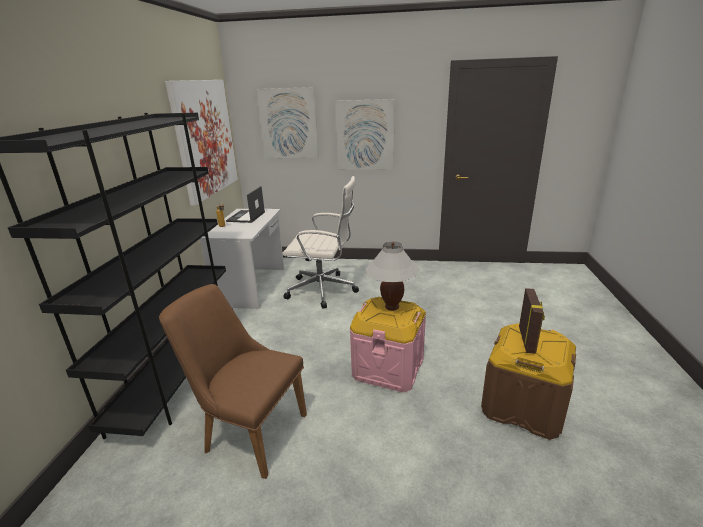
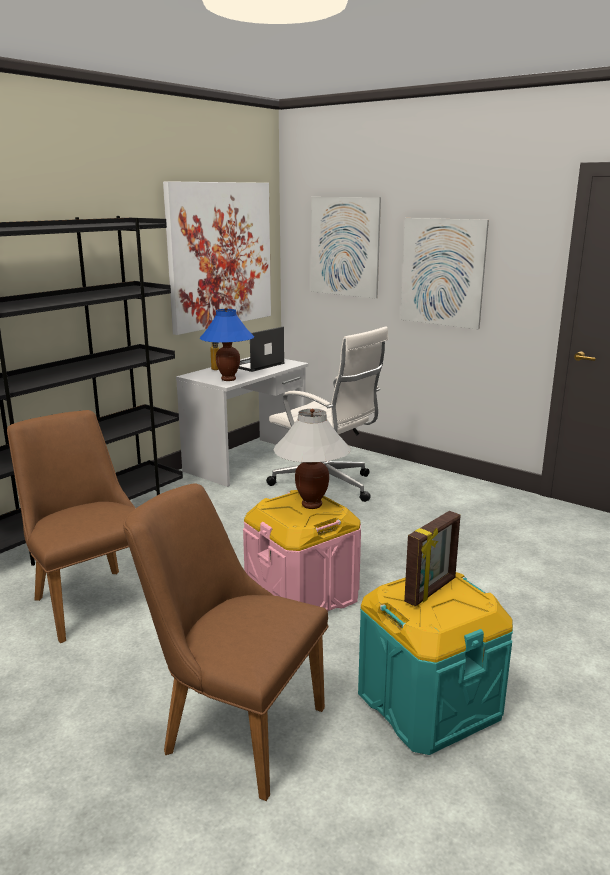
camera: 30 degrees right, 5 degrees down
brown storage box [481,323,576,440] -> turquoise storage box [358,572,513,755]
none -> brown chair [123,484,328,801]
none -> blue table lamp [200,308,254,381]

